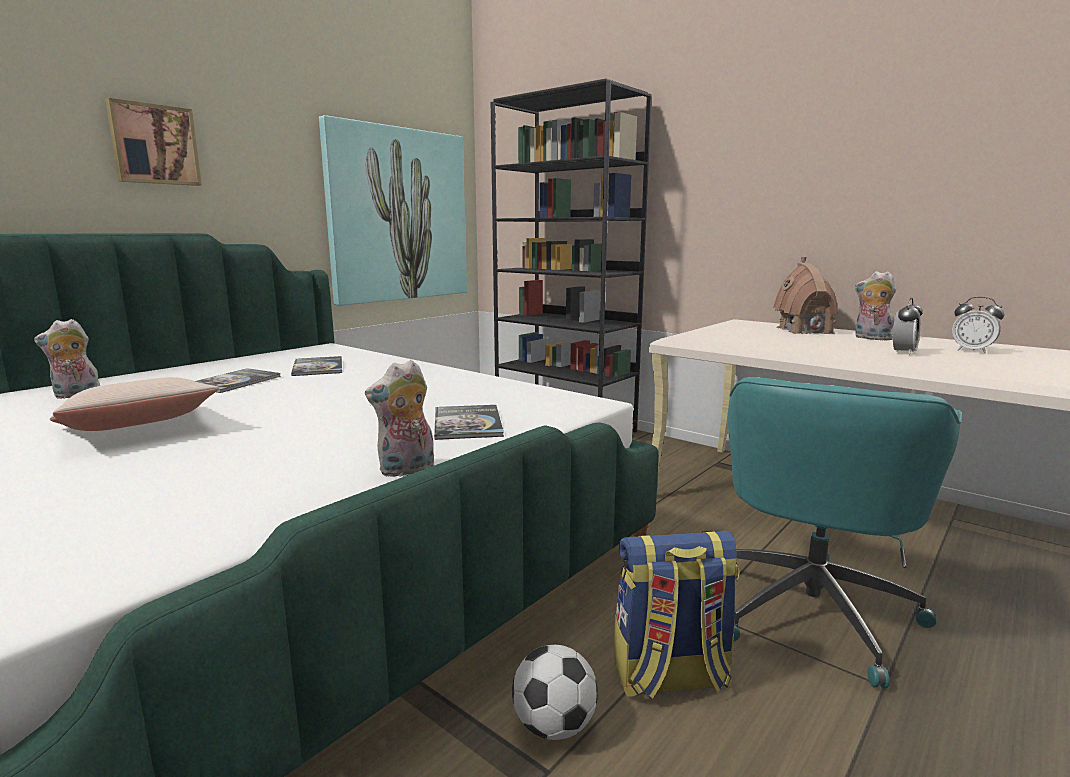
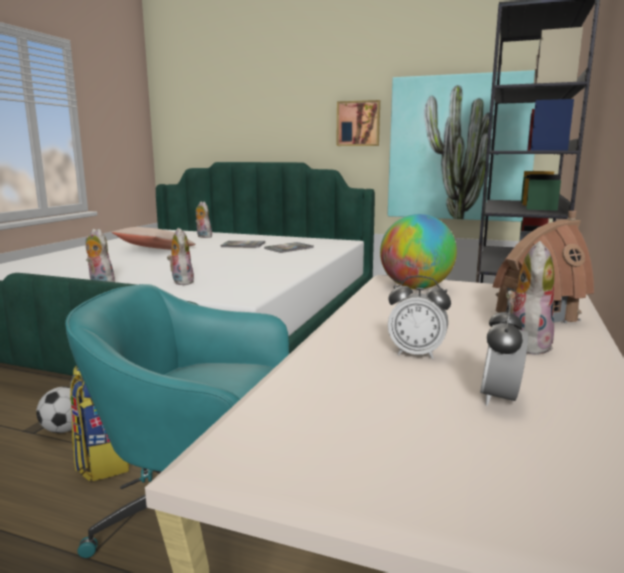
camera: 70 degrees right, 0 degrees up
picture [105,98,202,186] -> picture moved to [336,100,380,146]
book [434,405,504,440] -> plush toy [167,228,194,285]
none -> globe [380,214,457,289]

